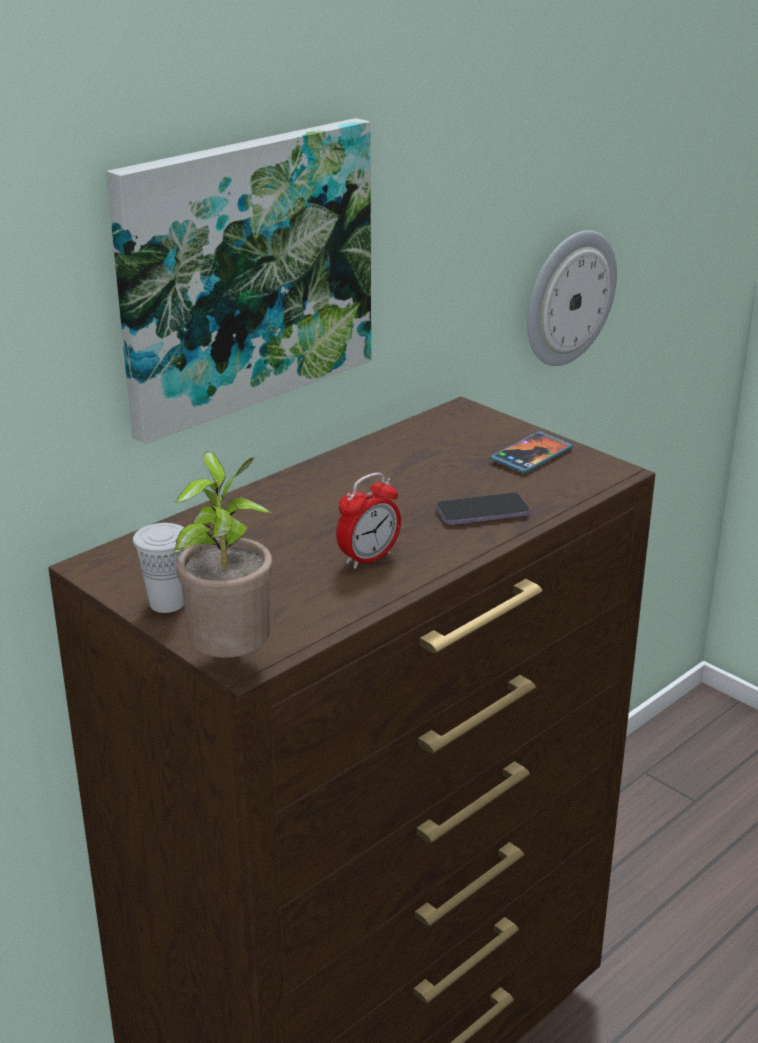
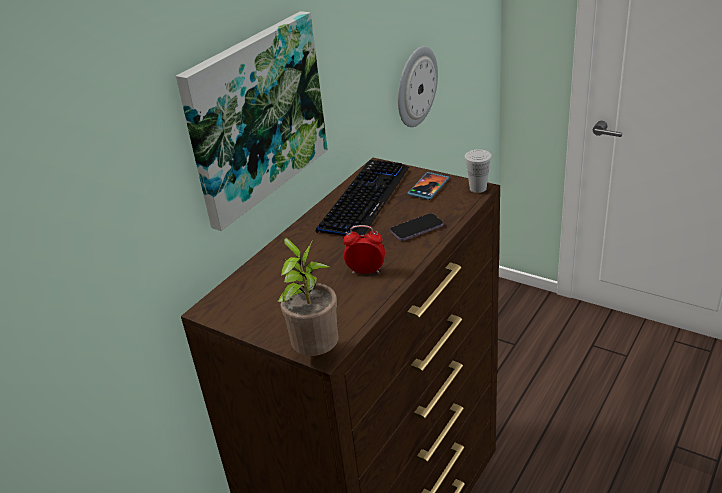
camera: 10 degrees left, 5 degrees up
white cup [133,523,186,613] -> white cup moved to [464,149,492,193]
alarm clock [336,473,401,569] -> alarm clock turned 120 degrees counterclockwise [343,225,385,274]
none -> keyboard [316,160,409,236]

